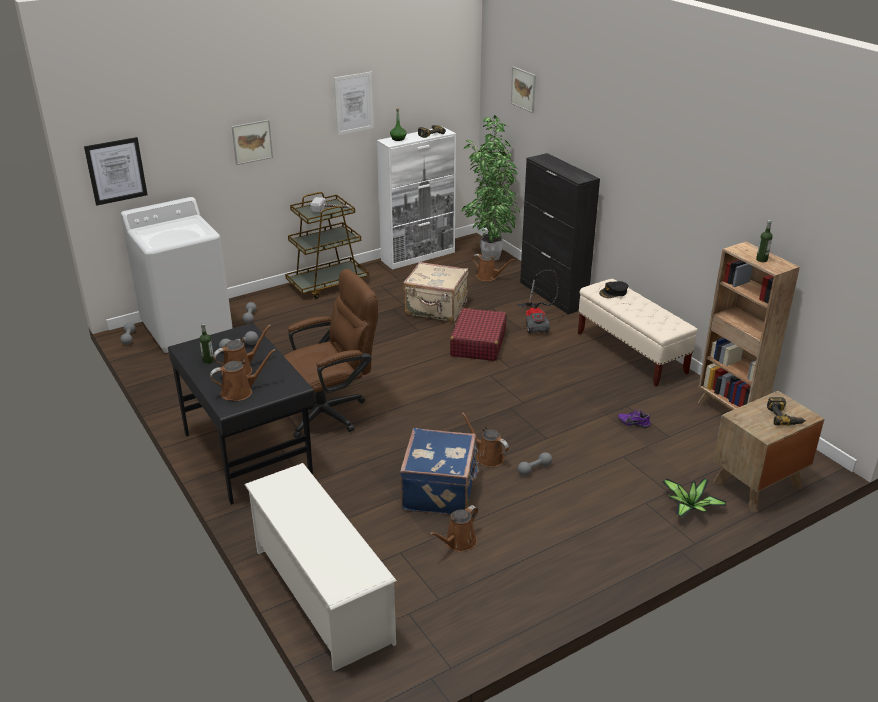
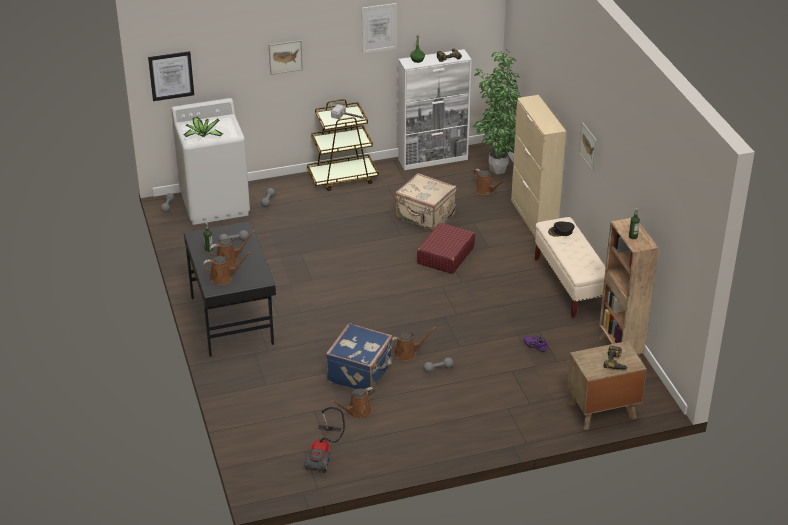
camera: 15 degrees right, 5 degrees up
white shoe rack [244,463,397,671] -> none
brown office chair [284,269,378,438] -> none
brown watering can [462,412,509,467] -> brown watering can turned 105 degrees clockwise [392,327,436,361]
picture [511,66,536,113] -> picture moved to [579,122,597,171]
vacuum cleaner [517,270,558,335] -> vacuum cleaner moved to [304,407,345,473]
black cabinet [520,153,600,314] -> beige cabinet [511,95,566,236]
potted plant [663,478,726,518] -> potted plant moved to [183,117,223,137]

